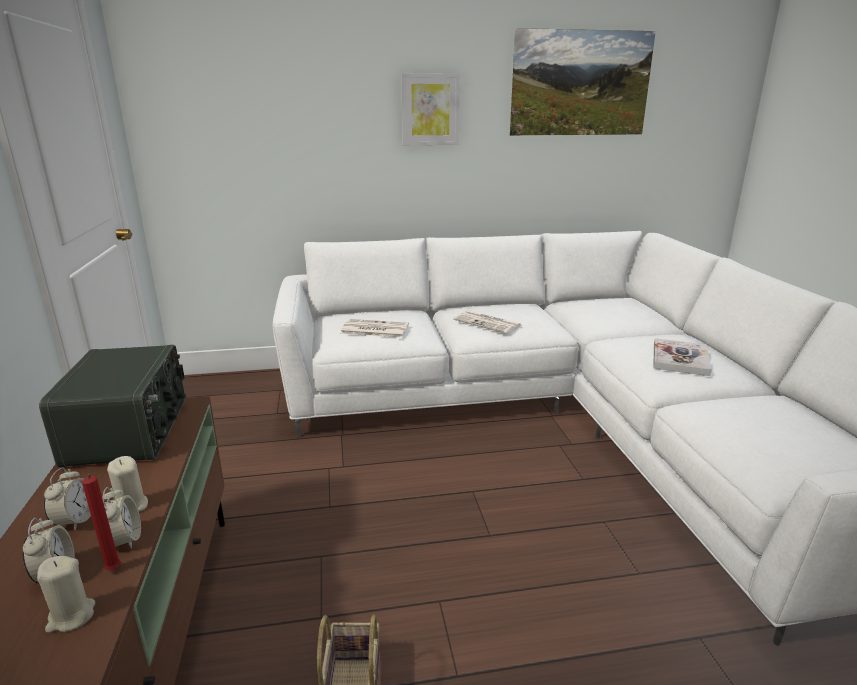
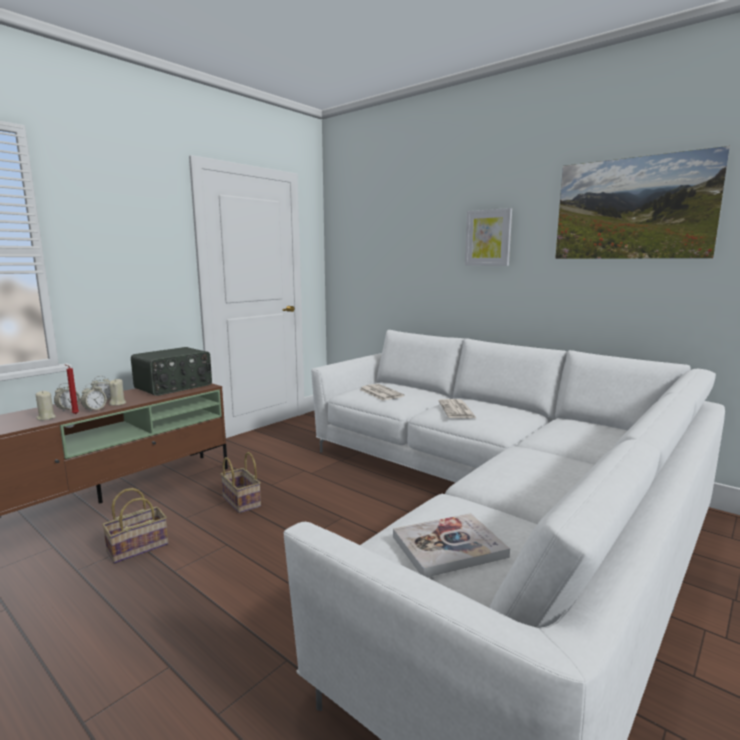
camera: 50 degrees right, 10 degrees down
book [653,338,712,376] -> book moved to [393,513,510,577]
none -> basket [220,452,261,513]

